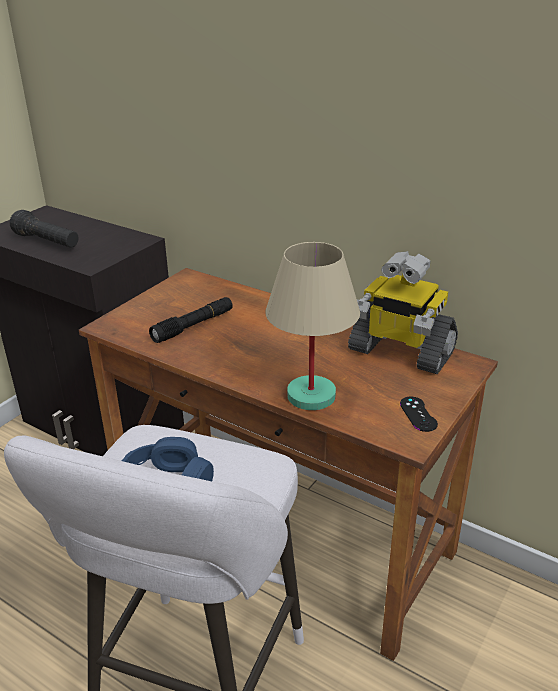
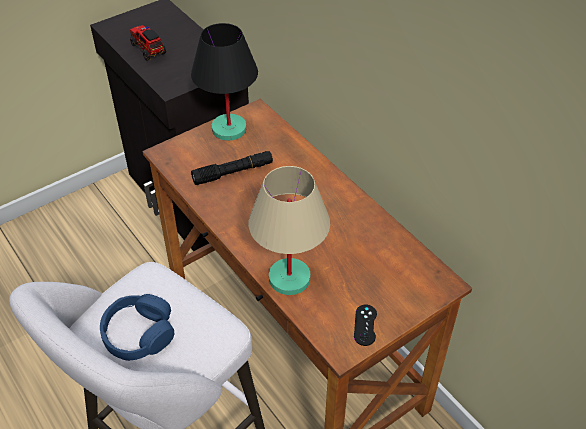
camera: 20 degrees right, 15 degrees up
black flashlight [10,210,79,248] -> toy truck [130,25,166,61]
toy robot [348,251,458,374] -> none
none -> black table lamp [191,23,258,141]

